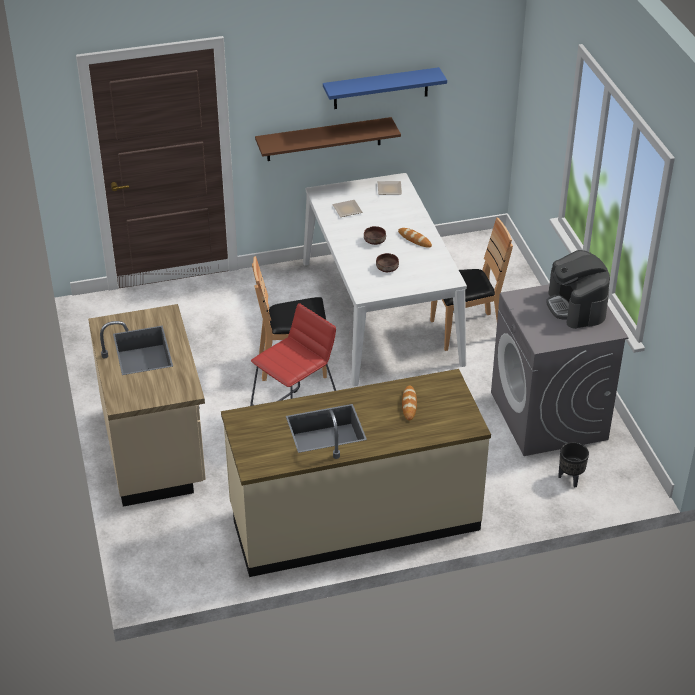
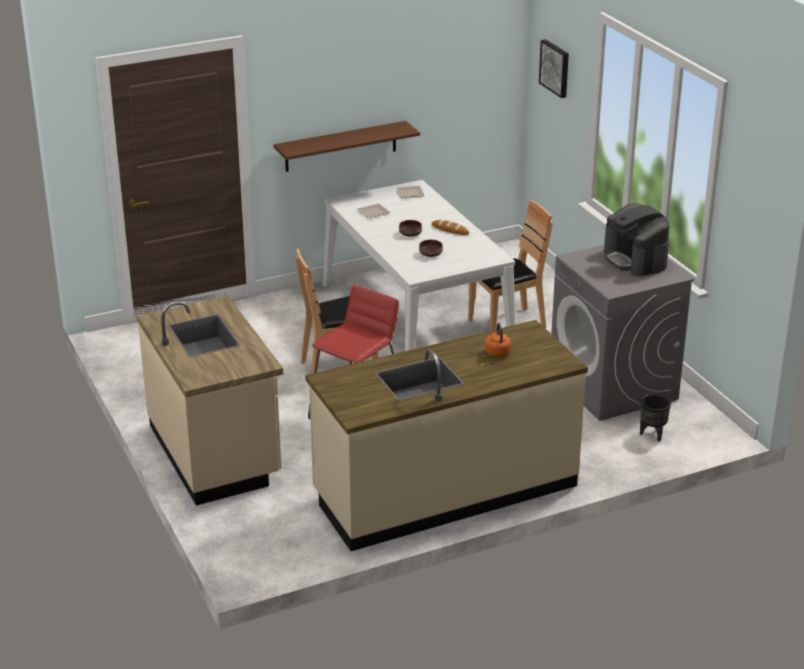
camera: 10 degrees left, 10 degrees down
blue shelf [323,67,447,109] -> none
bread [402,385,417,421] -> orange kettle [485,323,511,357]
none -> picture [539,39,569,98]

